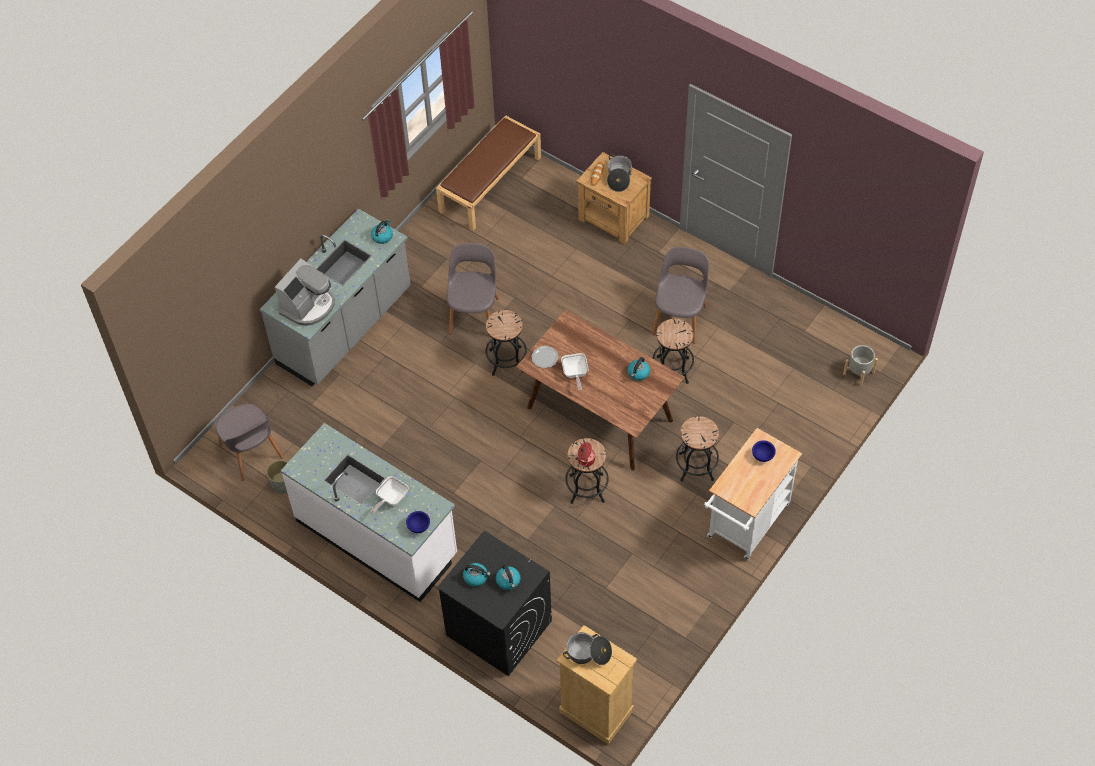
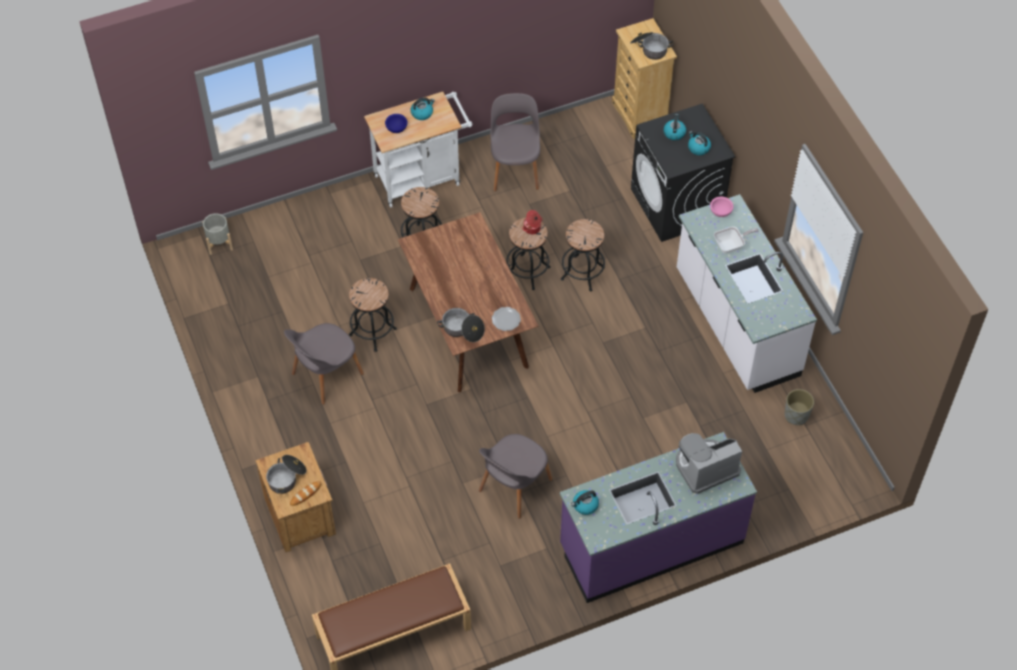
camera: 150 degrees left, 0 degrees up
grey chair [215,404,284,481] -> grey chair moved to [490,93,540,191]
grey counter [260,209,411,386] -> purple counter [560,432,757,603]
blue bowl [406,511,430,533] -> pink bowl [710,197,733,217]
black stool [485,310,527,376] -> black stool moved to [561,219,605,291]
frying pan [561,353,589,391] -> none
kettle [627,357,650,381] -> kettle moved to [410,98,435,120]
none -> cooking pot [437,308,485,342]

